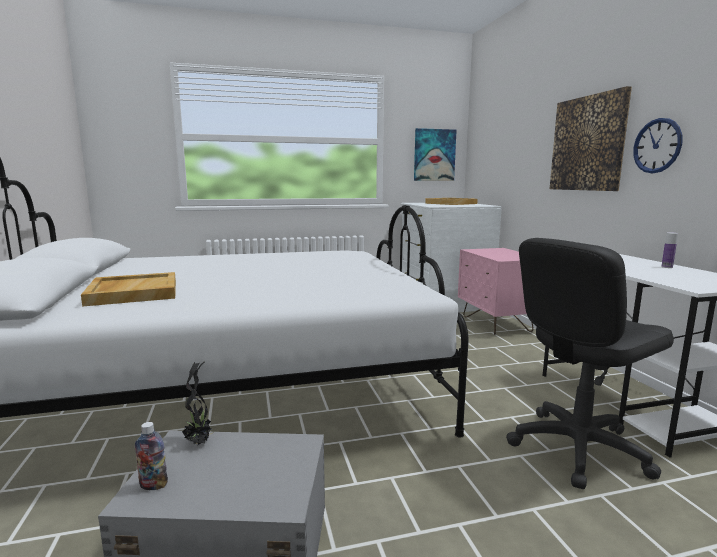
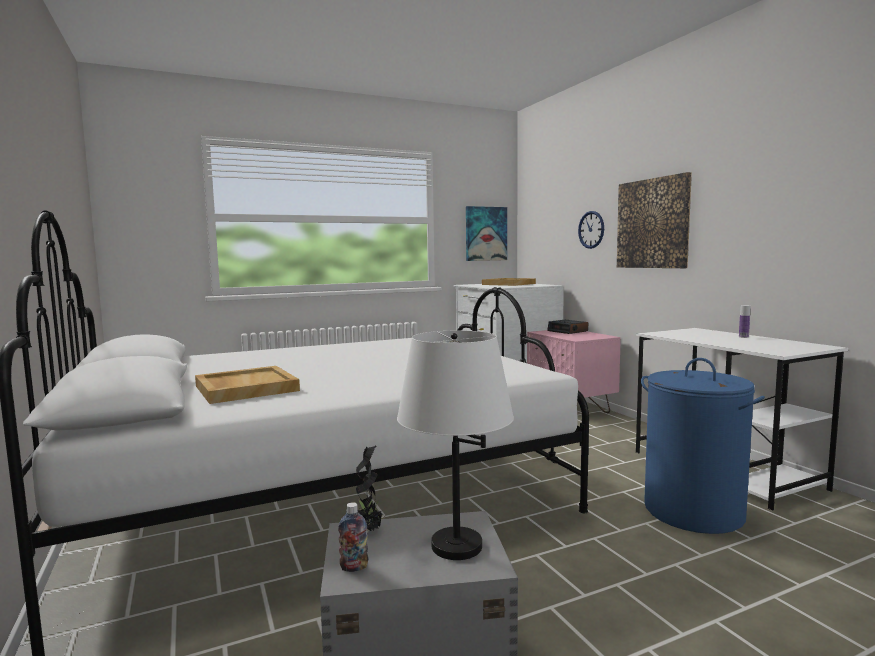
camera: 10 degrees left, 5 degrees down
black office chair [506,238,674,489] -> blue laundry basket [641,358,765,534]
wall clock [633,118,682,173] -> wall clock moved to [578,211,604,249]
none -> white table lamp [397,331,514,560]
none -> alarm clock [547,319,588,334]

